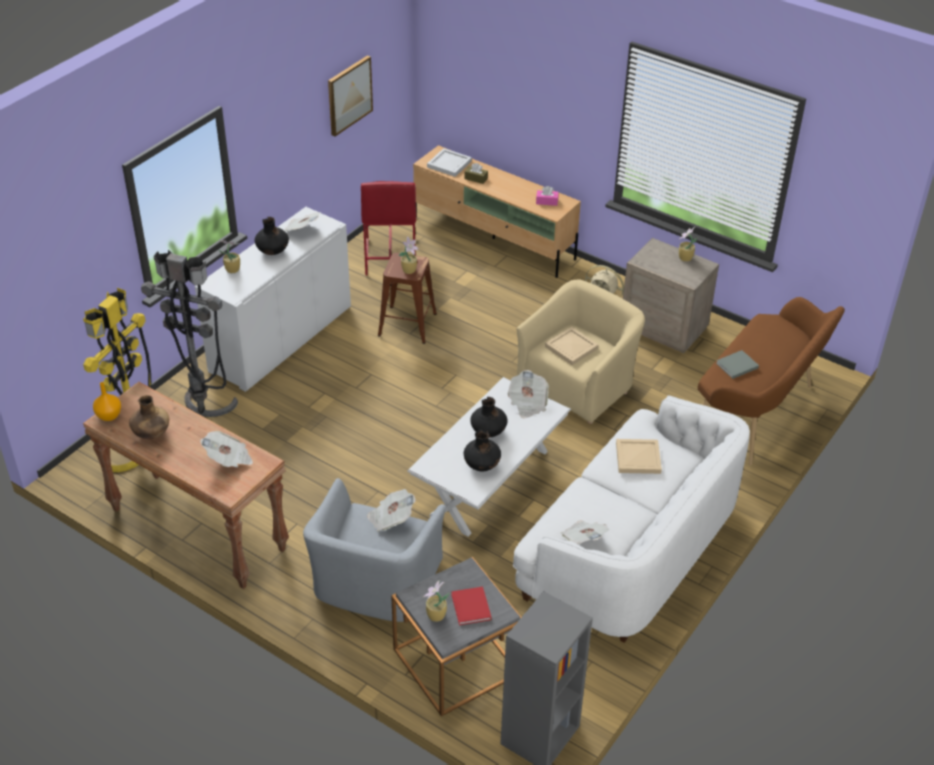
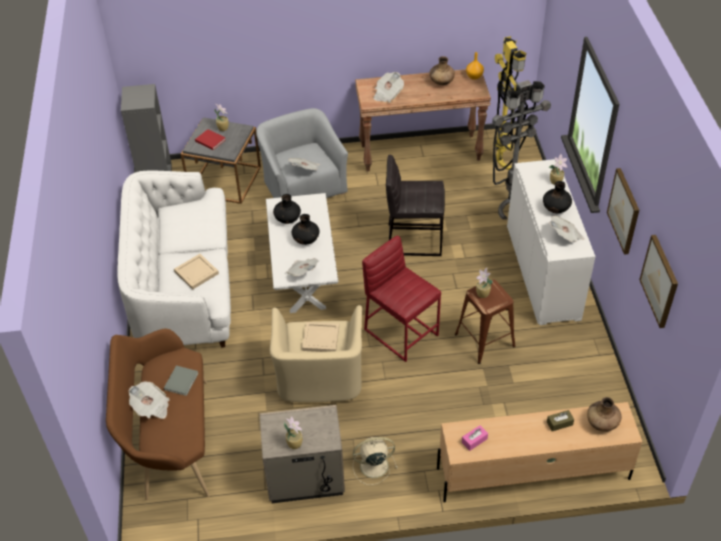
camera: 140 degrees right, 5 degrees up
red stool [361,181,416,275] -> red stool moved to [362,236,441,362]
white tray [427,148,472,177] -> brown vase [587,397,622,432]
newspaper [561,520,610,543] -> newspaper moved to [129,382,170,419]
none -> grey stool [386,155,445,256]
none -> picture [607,168,639,255]

